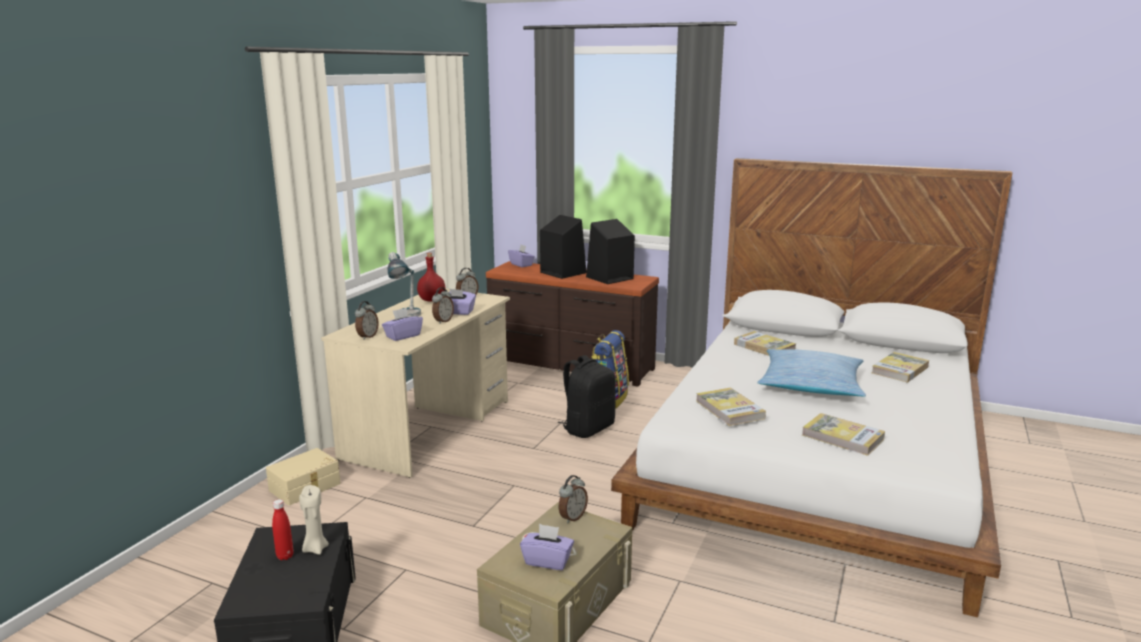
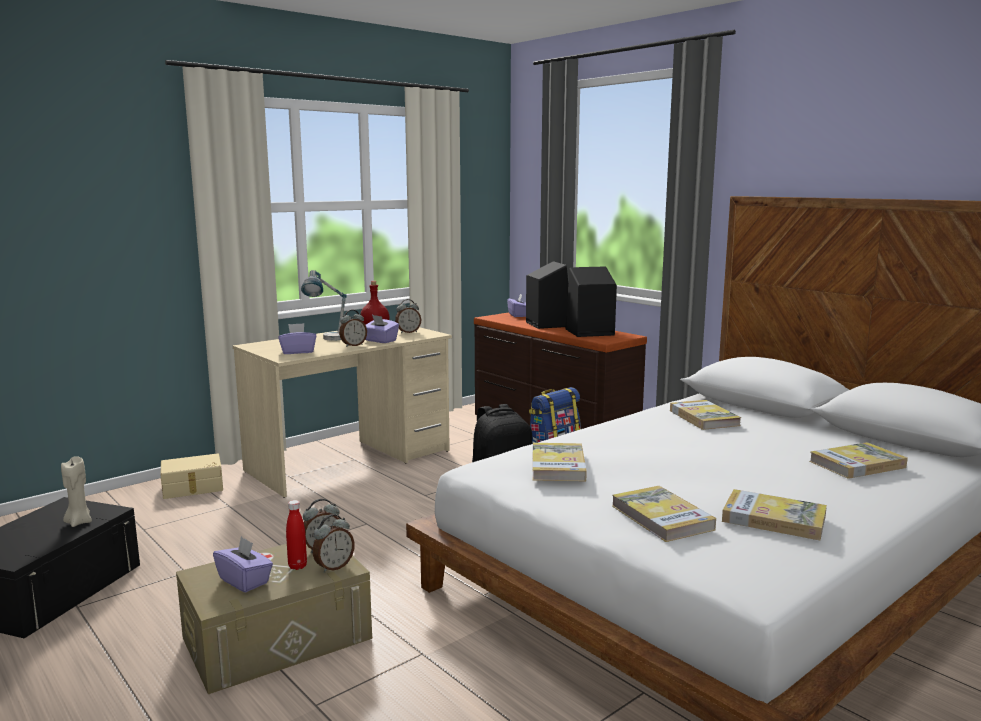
camera: 25 degrees right, 5 degrees down
red bottle [272,499,294,560] -> red bottle moved to [286,500,307,570]
alarm clock [355,301,379,340] -> alarm clock moved to [312,514,355,573]
pillow [757,349,866,397] -> none
none -> book [722,489,827,540]

